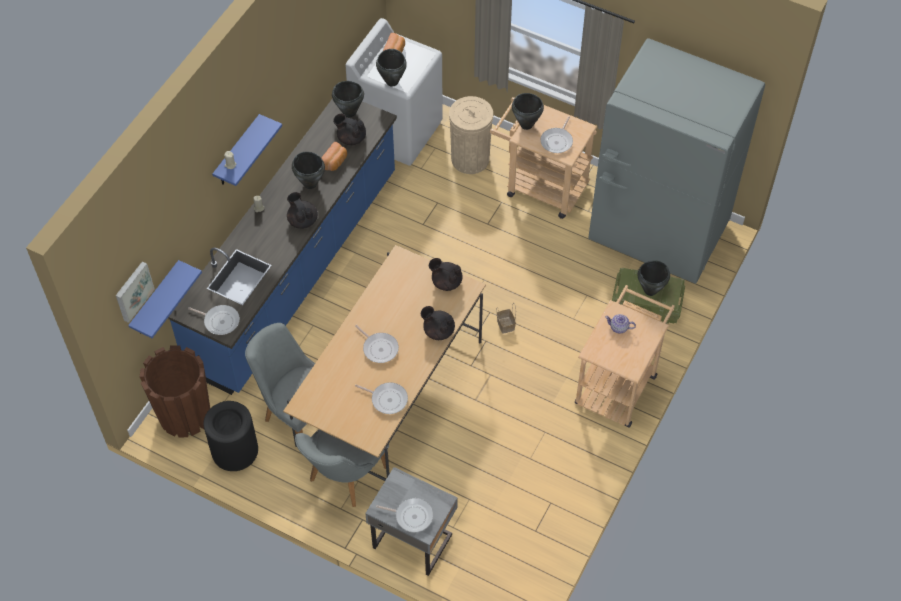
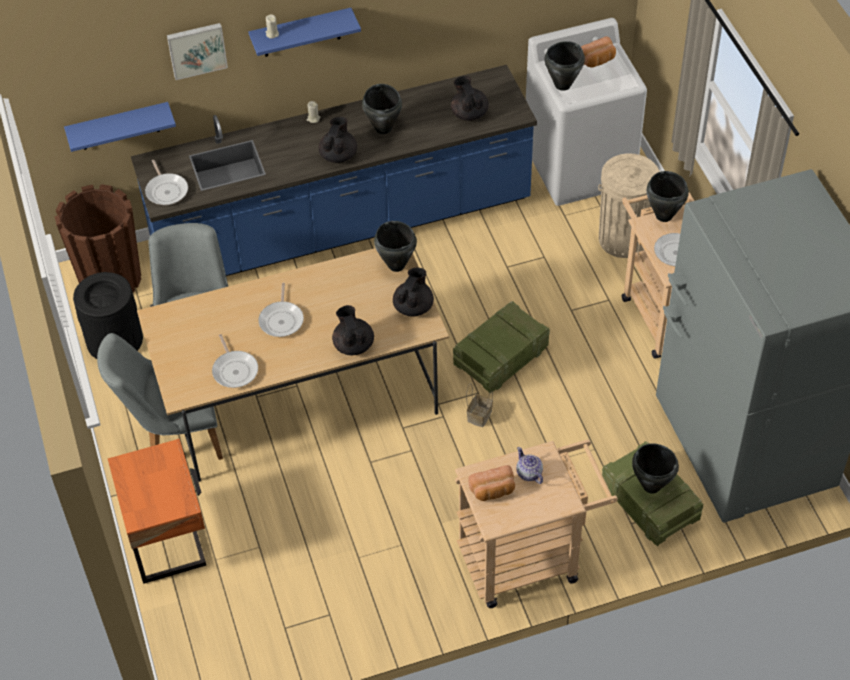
camera: 45 degrees right, 5 degrees down
picture [116,261,154,323] -> picture moved to [167,23,228,80]
bread [321,142,347,171] -> bread moved to [469,465,515,501]
black cooking pot [332,81,364,118] -> black cooking pot moved to [374,221,417,272]
grey nightstand [365,467,458,576] -> orange nightstand [108,439,206,584]
frying pan [376,498,433,532] -> none
black teapot [429,258,463,291] -> black teapot turned 45 degrees clockwise [393,268,434,317]
none -> crate [453,301,550,393]

